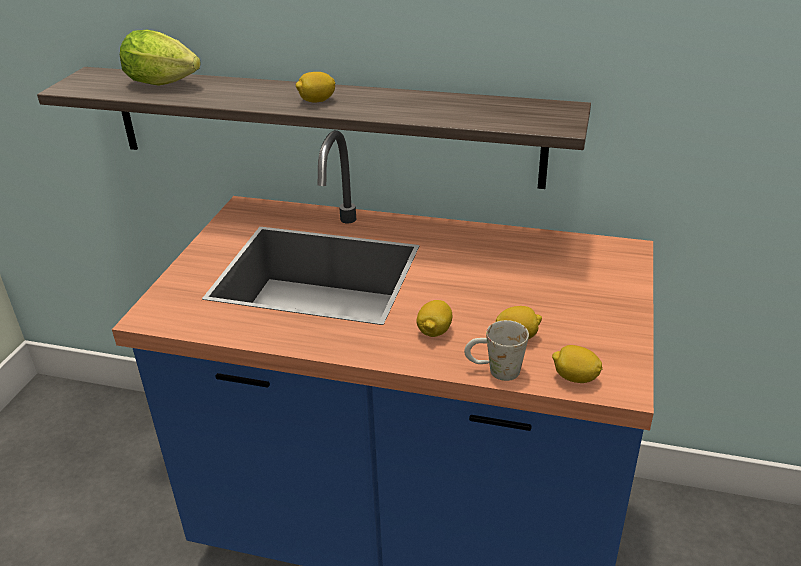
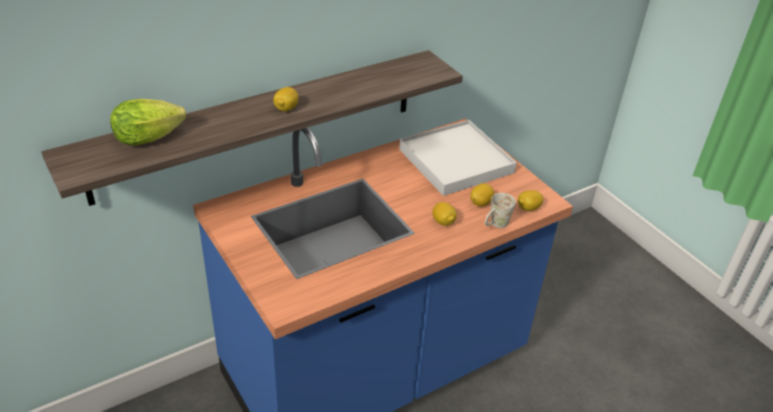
camera: 50 degrees left, 5 degrees up
none -> white tray [399,120,517,196]

